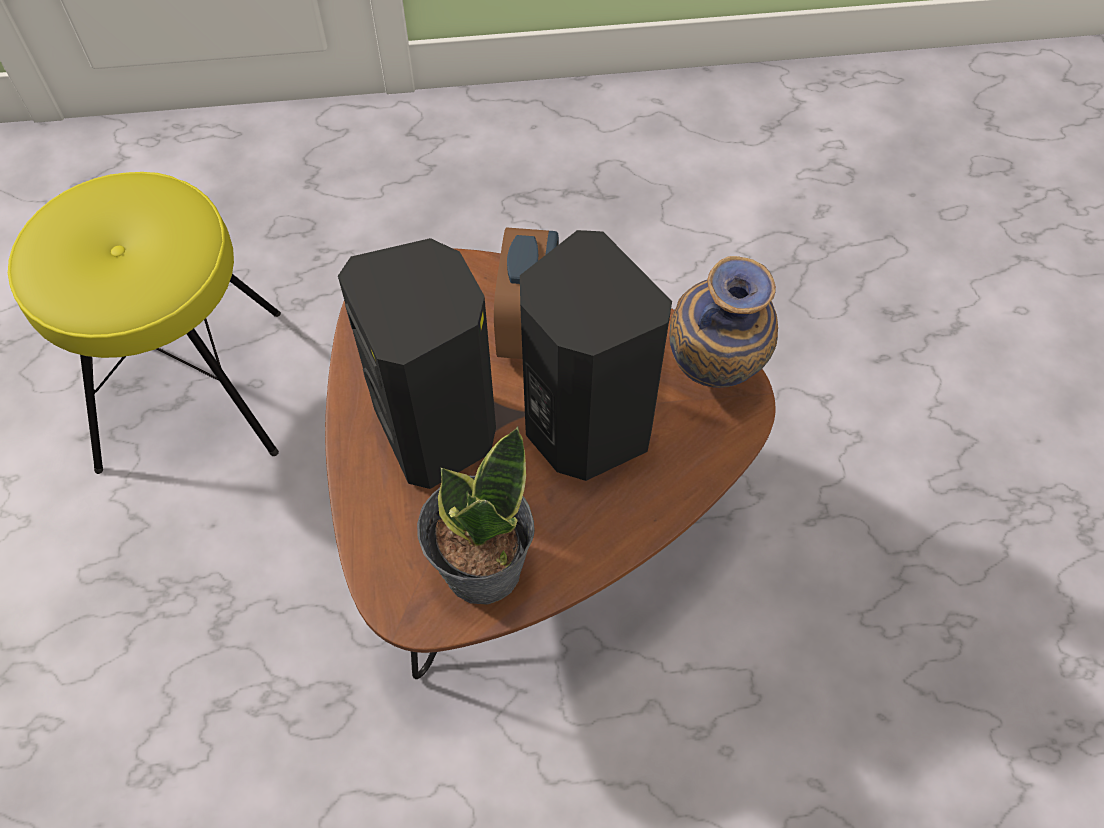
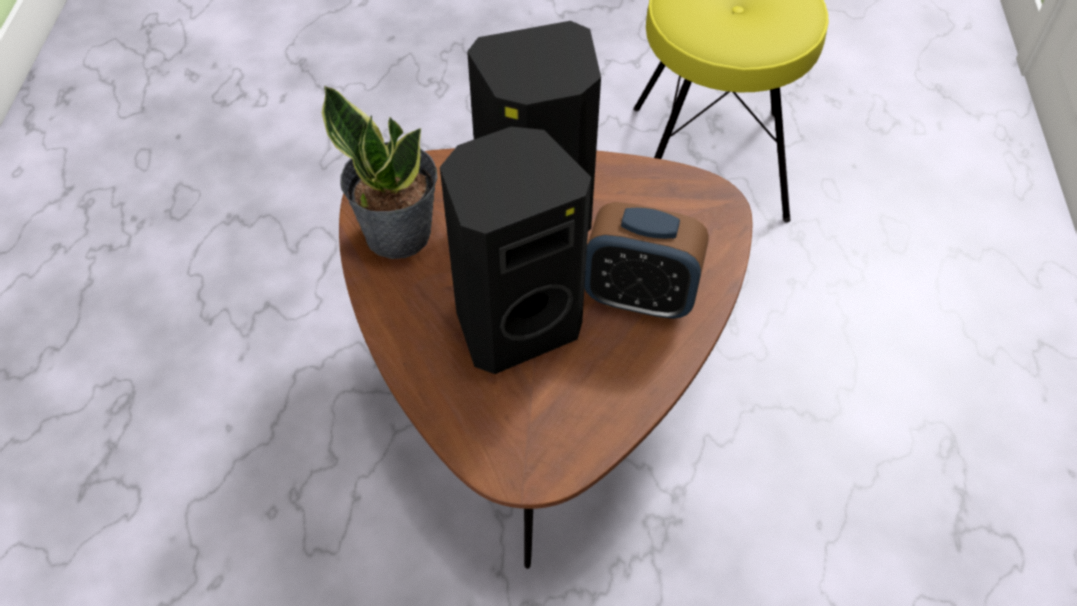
camera: 100 degrees right, 5 degrees down
vase [669,256,778,388] -> none

